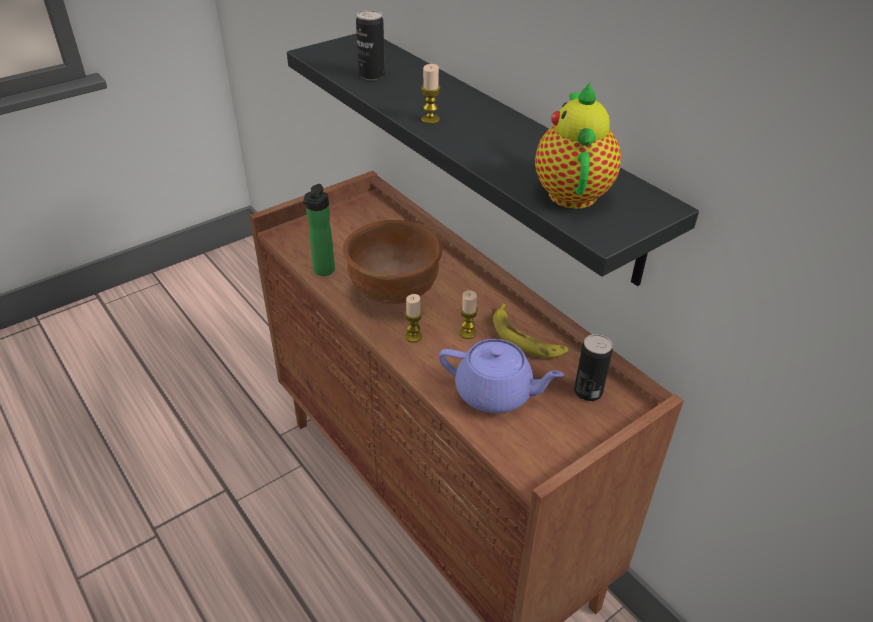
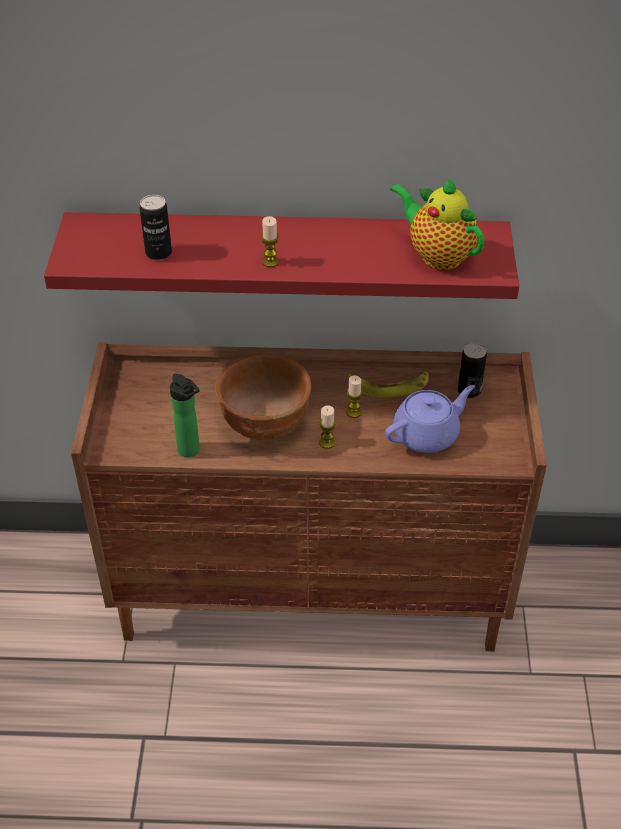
camera: 50 degrees left, 5 degrees up
black shelf [287,33,699,286] -> red shelf [44,212,519,299]

